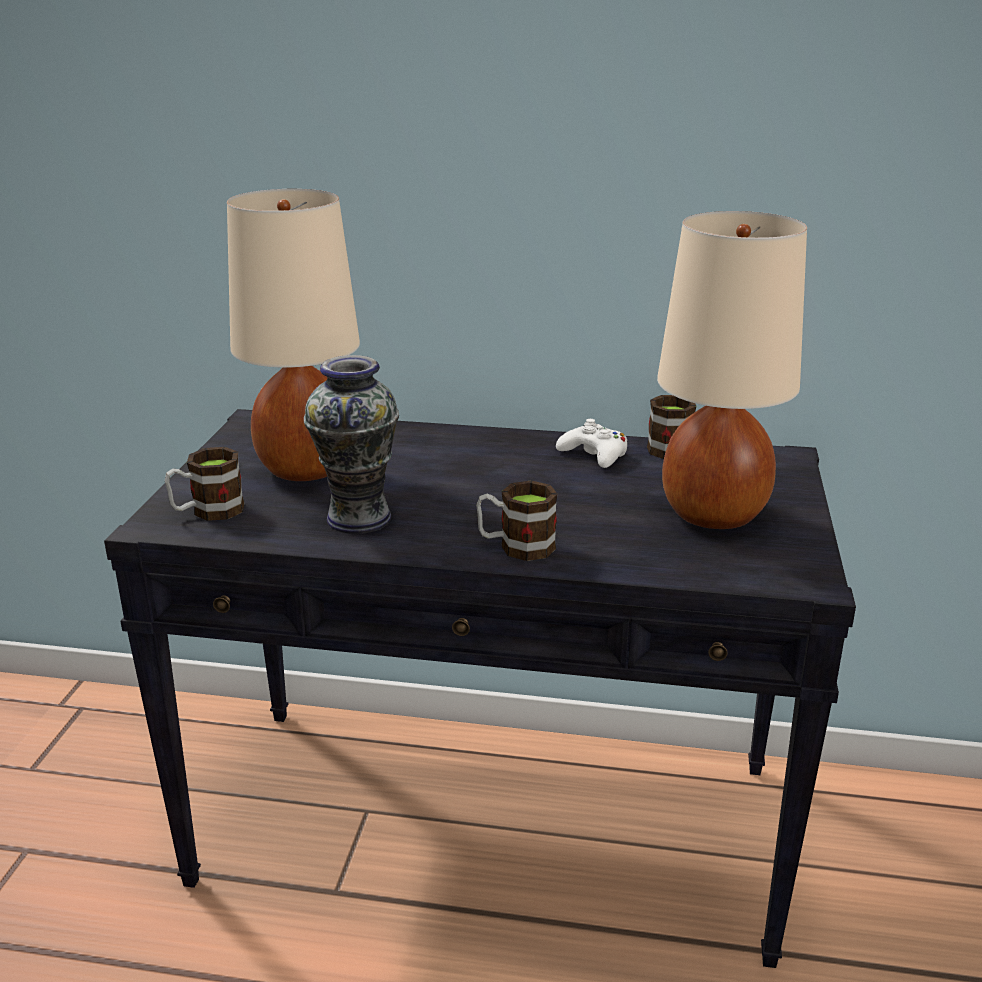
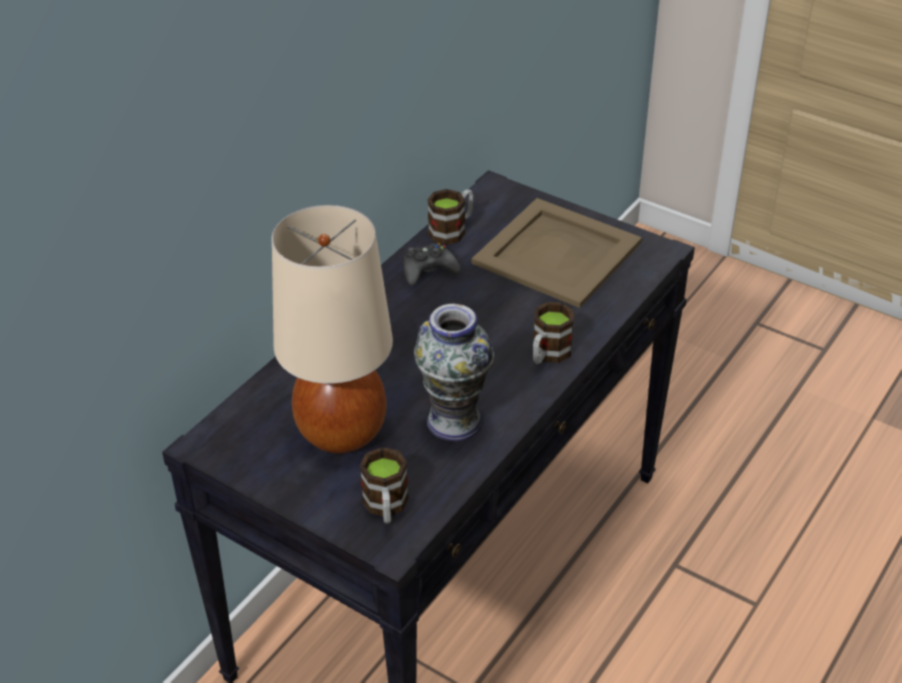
camera: 65 degrees left, 15 degrees up
white game controller [556,419,627,468] -> black game controller [403,243,461,285]
beige table lamp [657,211,807,529] -> beige tray [472,198,642,308]

